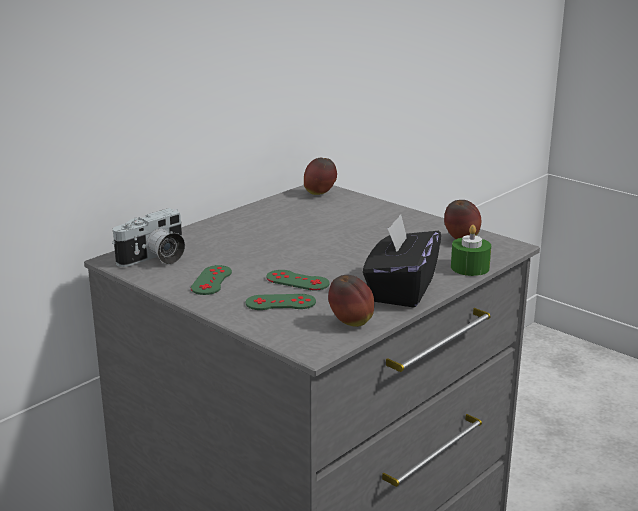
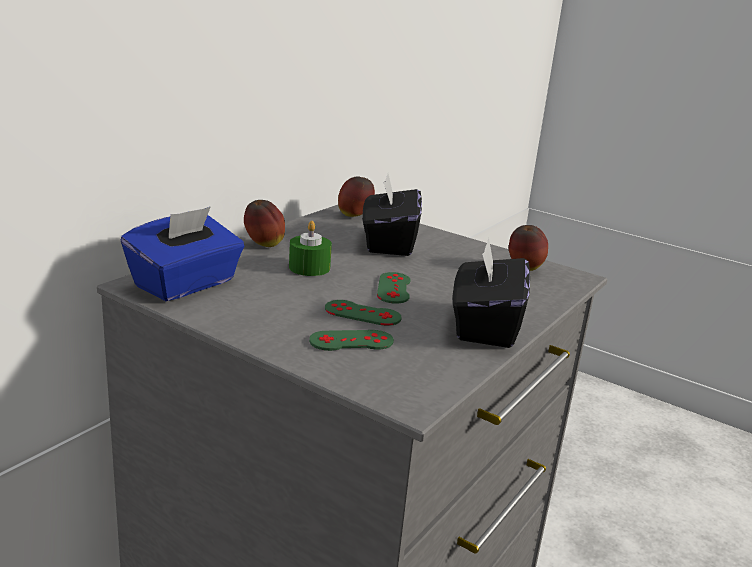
camera: 10 degrees left, 0 degrees up
camera [112,208,185,267] -> blue tissue box [121,207,244,301]
green game controller [191,265,232,295] -> green game controller moved to [377,272,411,304]
apple [328,275,374,327] -> apple moved to [244,200,285,247]
green candle [451,225,491,276] -> green candle moved to [289,221,332,276]
none -> black tissue box [362,174,422,256]

